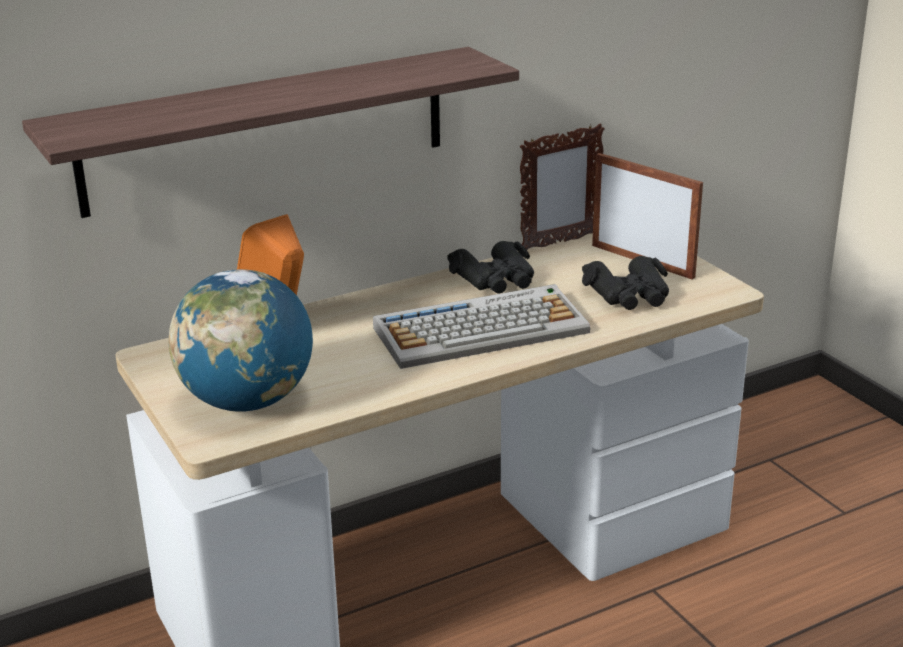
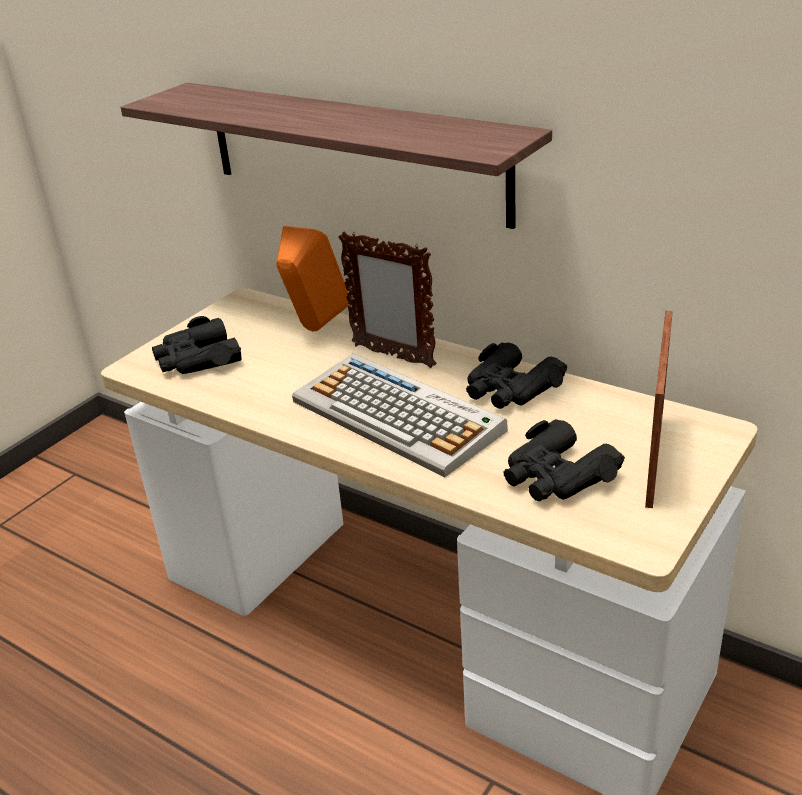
camera: 65 degrees right, 5 degrees up
globe [168,269,313,412] -> black binoculars [152,316,242,374]
picture frame [520,124,605,250] -> picture frame moved to [338,232,436,368]

